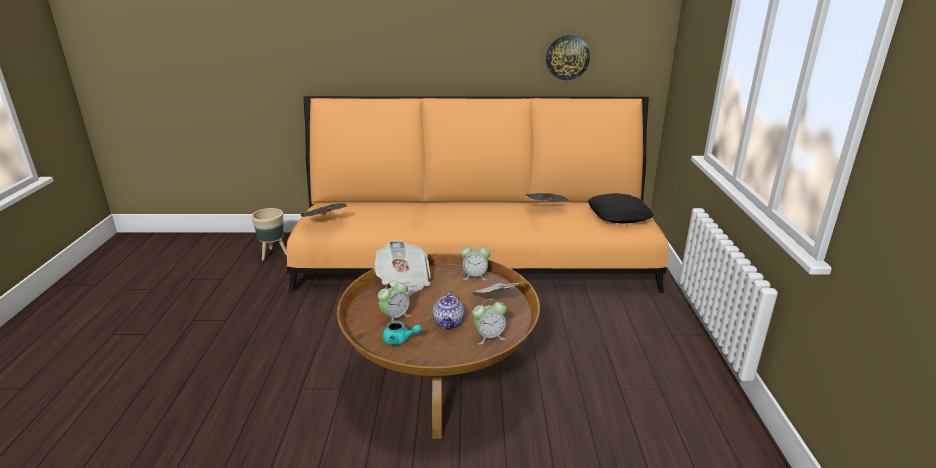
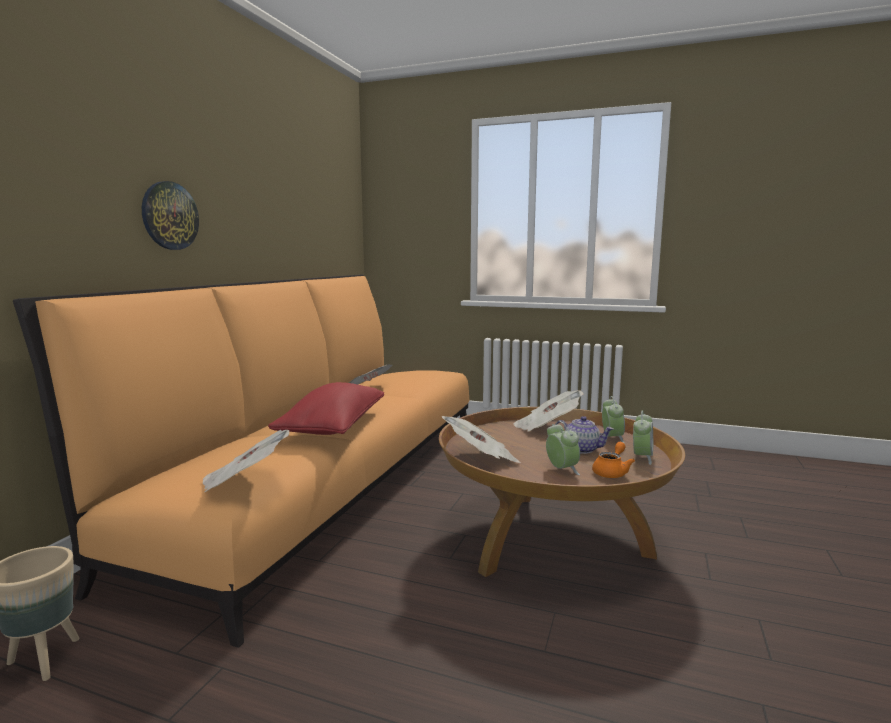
camera: 70 degrees left, 15 degrees down
turquoise teapot [383,320,422,345] -> orange teapot [592,442,635,478]
alarm clock [461,243,491,280] -> alarm clock moved to [633,411,653,465]
wall clock [546,35,590,80] -> wall clock moved to [142,181,199,250]
black pillow [588,193,654,223] -> none
none -> red pillow [268,382,384,435]

